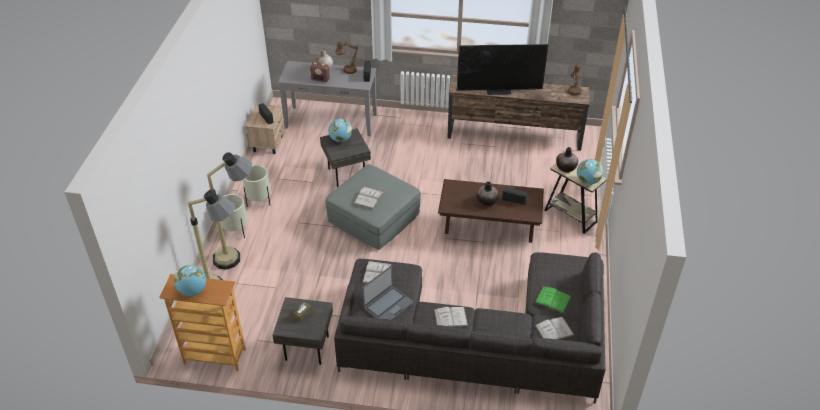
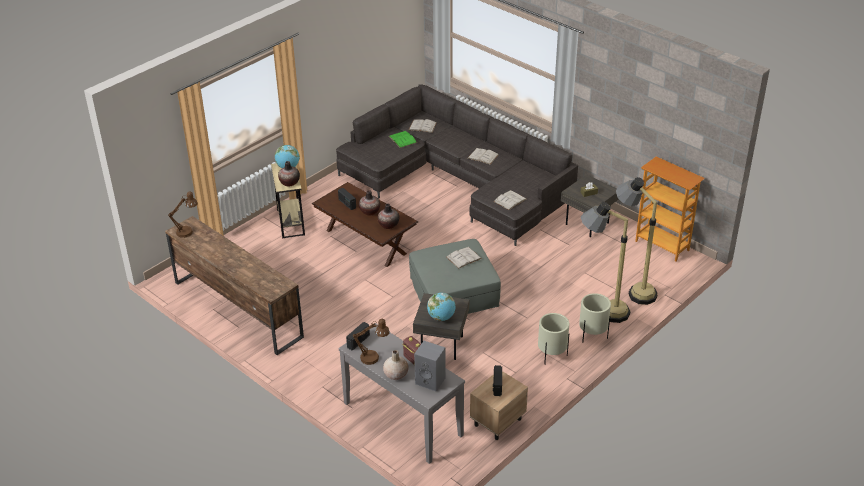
camera: 145 degrees left, 5 degrees down
globe [174,265,206,296] -> none
laptop [362,266,413,320] -> none
television [457,44,548,95] -> none
none -> vase [378,204,400,229]
none -> grey speaker [414,341,446,392]

